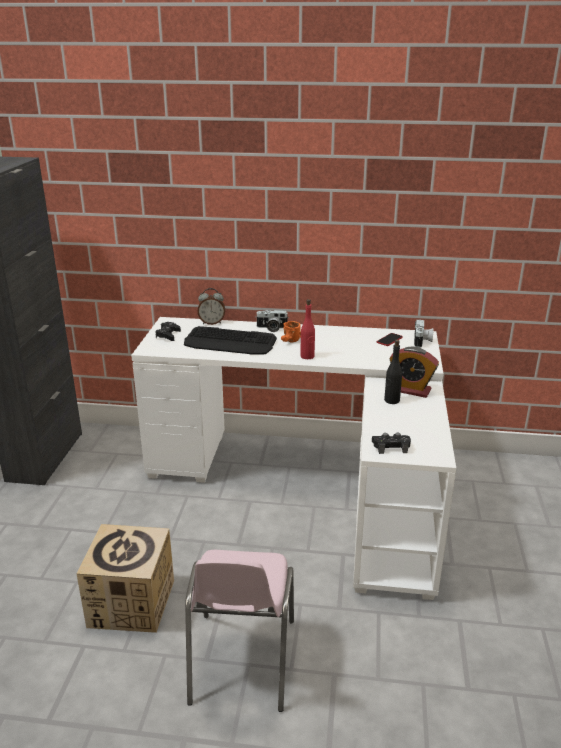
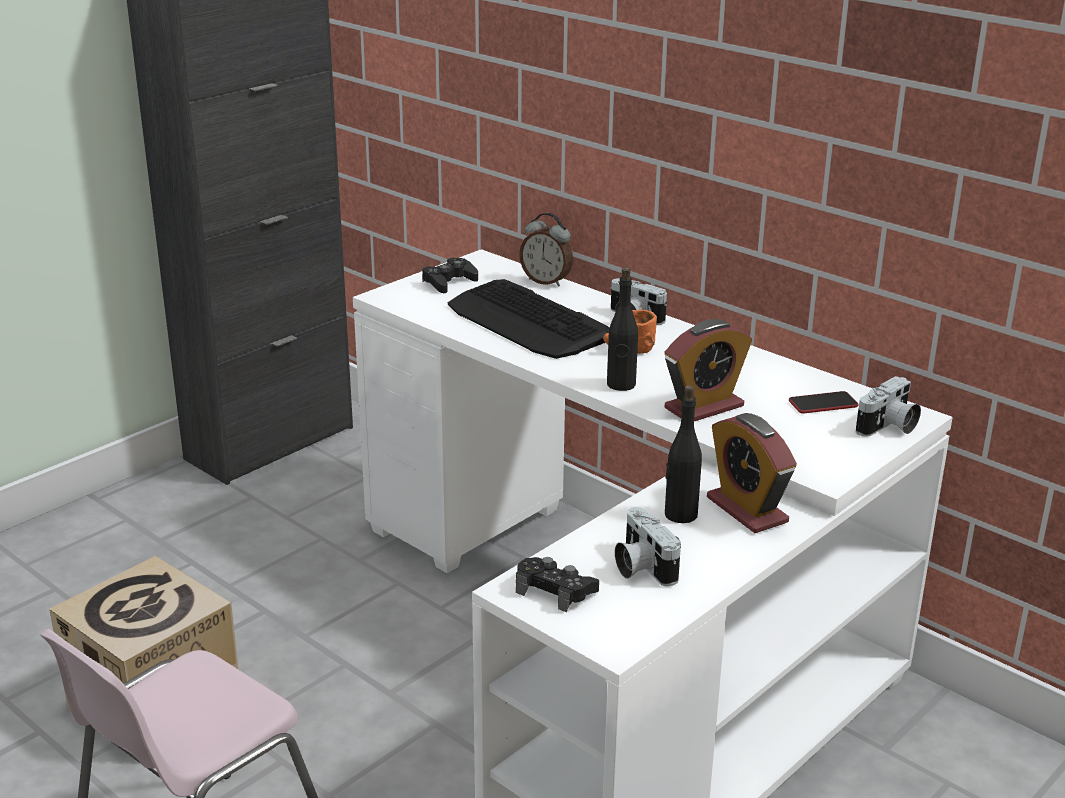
camera: 35 degrees right, 0 degrees up
red bottle [300,299,315,359] -> black bottle [607,267,638,391]
none -> camera [615,507,681,586]
none -> alarm clock [664,319,752,421]

